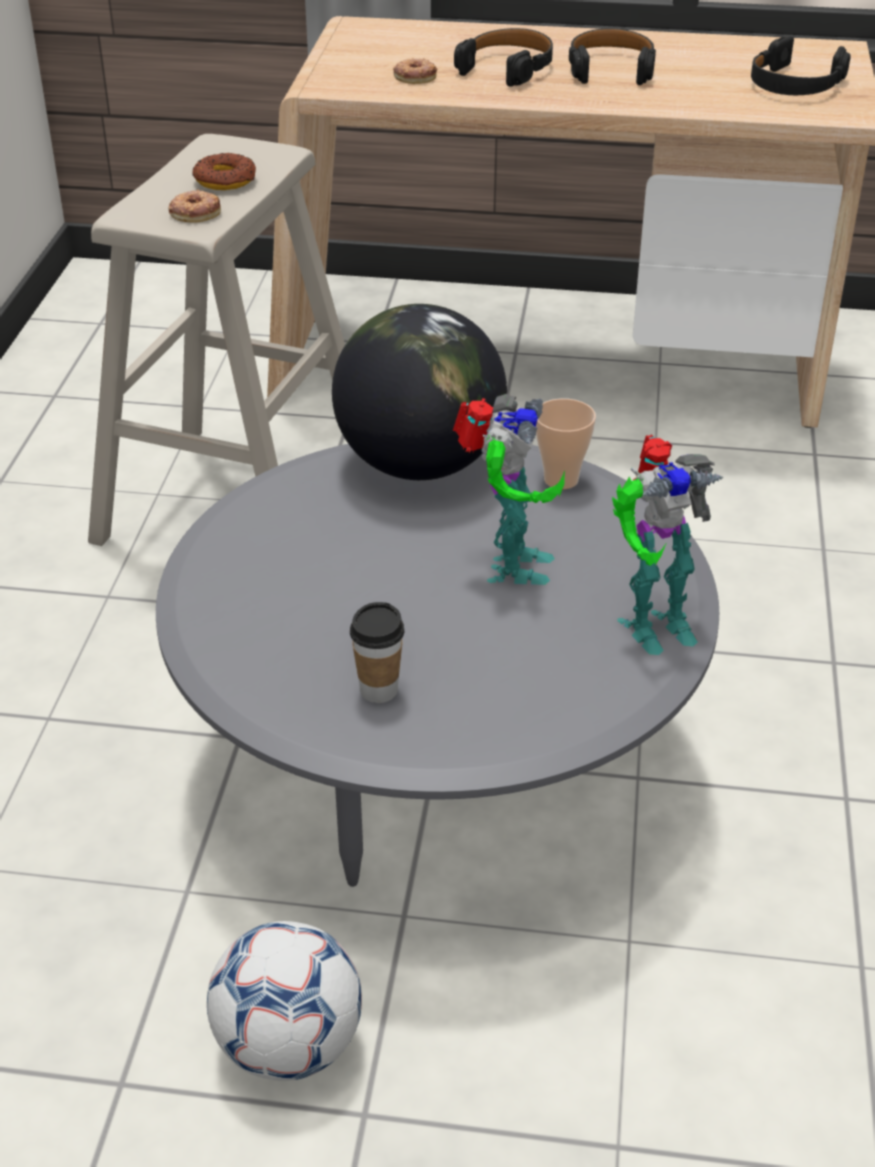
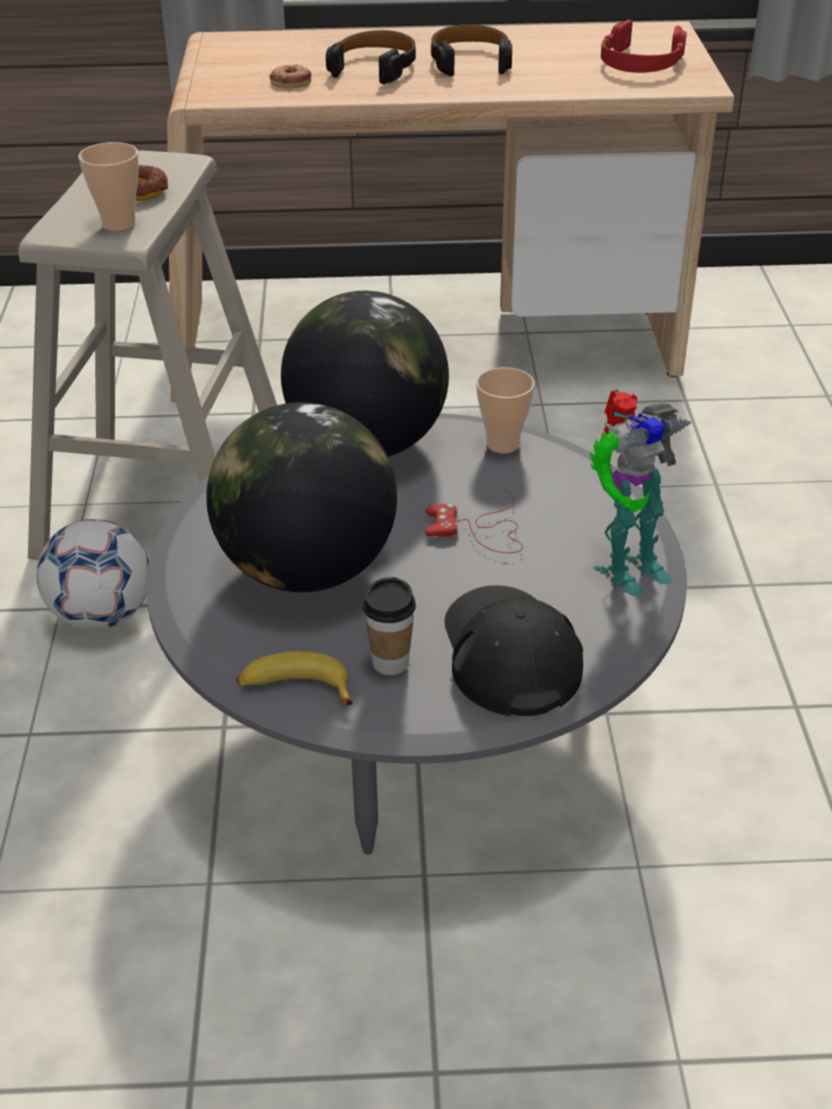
camera: 10 degrees left, 0 degrees up
donut [169,189,221,223] -> cup [78,142,139,231]
football [207,921,362,1081] -> football moved to [37,519,149,630]
toy robot [453,394,565,585] -> red game controller [425,489,523,553]
black headphones [751,36,851,95] -> red headphones [601,20,687,73]
none -> globe [206,402,397,592]
none -> banana [236,651,353,705]
none -> black cap [445,585,583,716]

